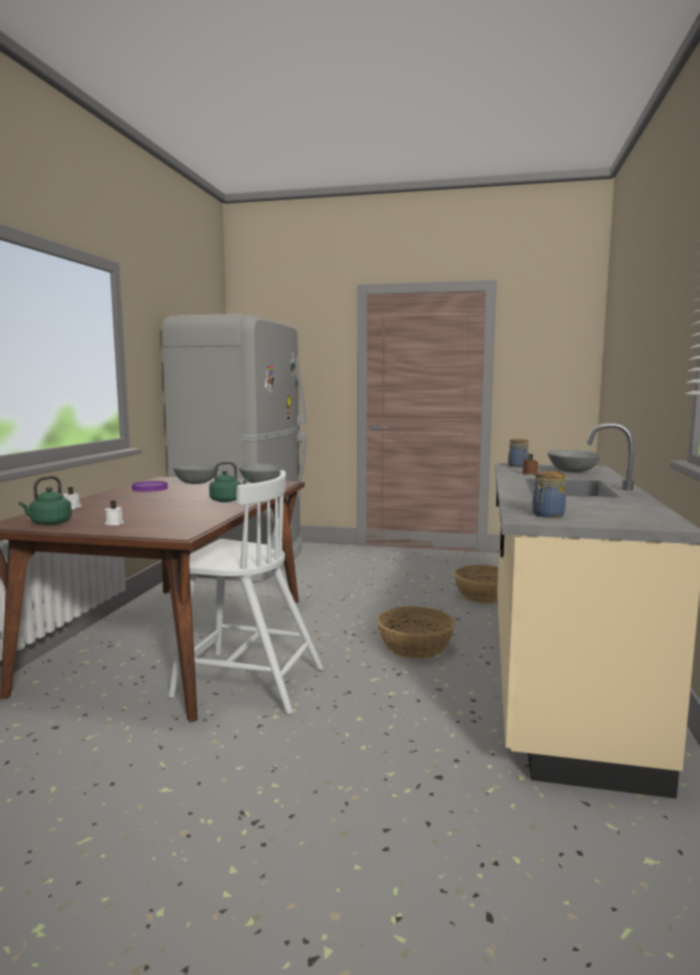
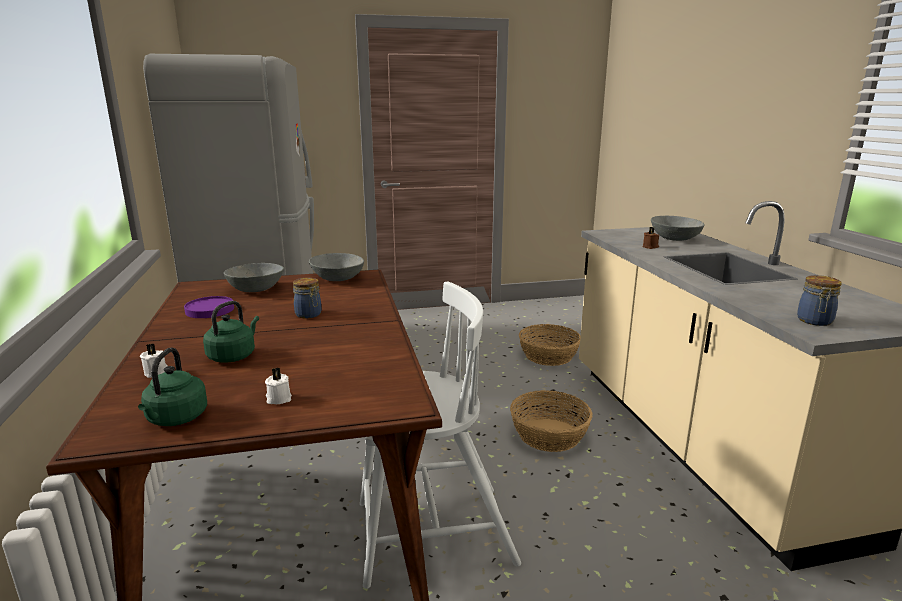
camera: 25 degrees left, 10 degrees up
green kettle [209,462,249,502] -> green kettle moved to [203,301,259,363]
jar [508,439,529,467] -> jar moved to [293,278,322,318]

